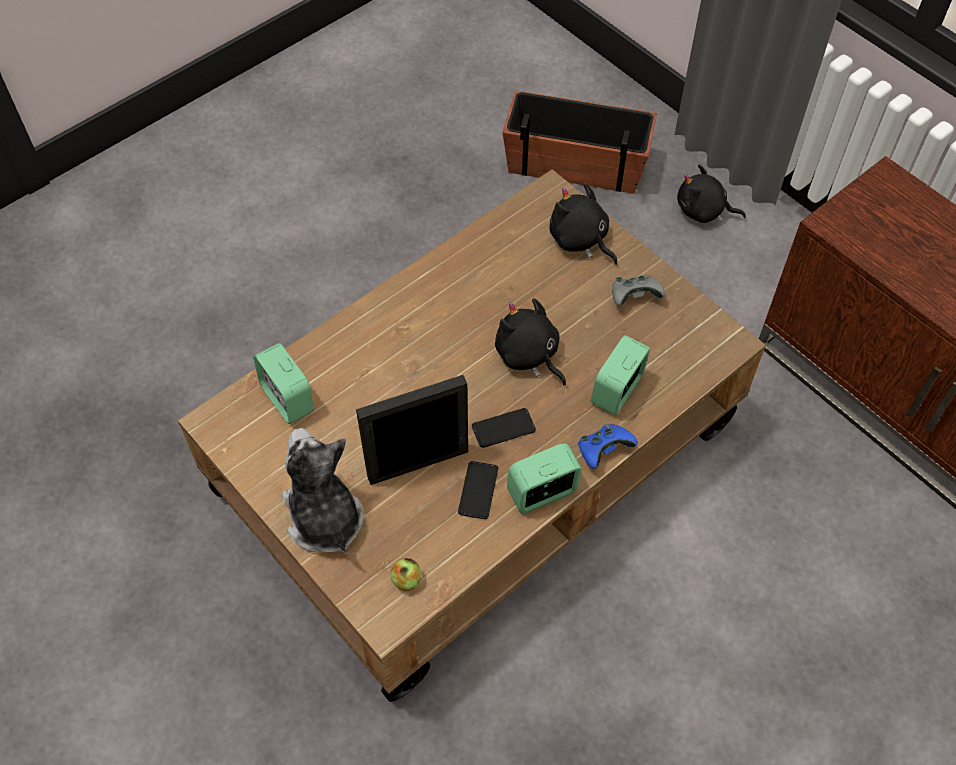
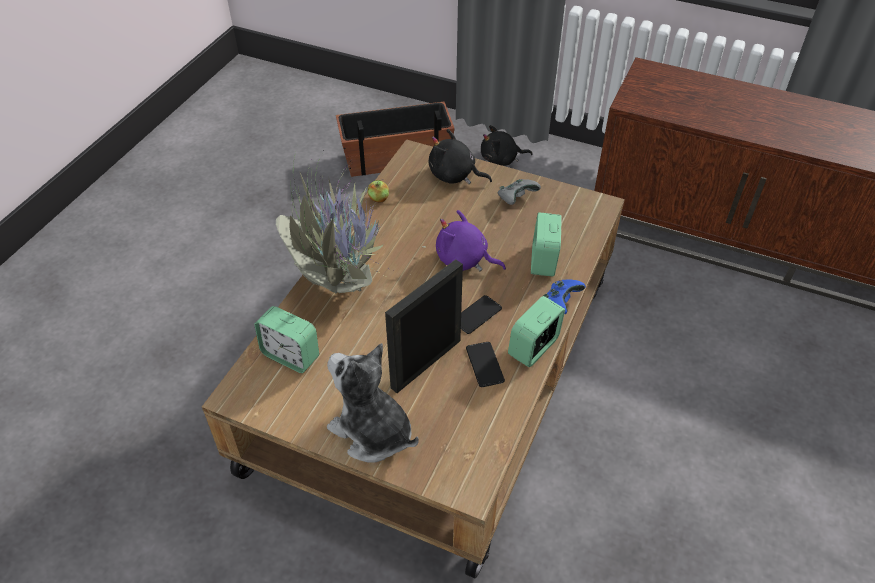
camera: 25 degrees left, 10 degrees down
apple [391,558,422,591] -> apple moved to [368,180,389,203]
black plush toy [495,298,566,386] -> purple plush toy [436,210,506,272]
none -> potted plant [276,152,426,294]

